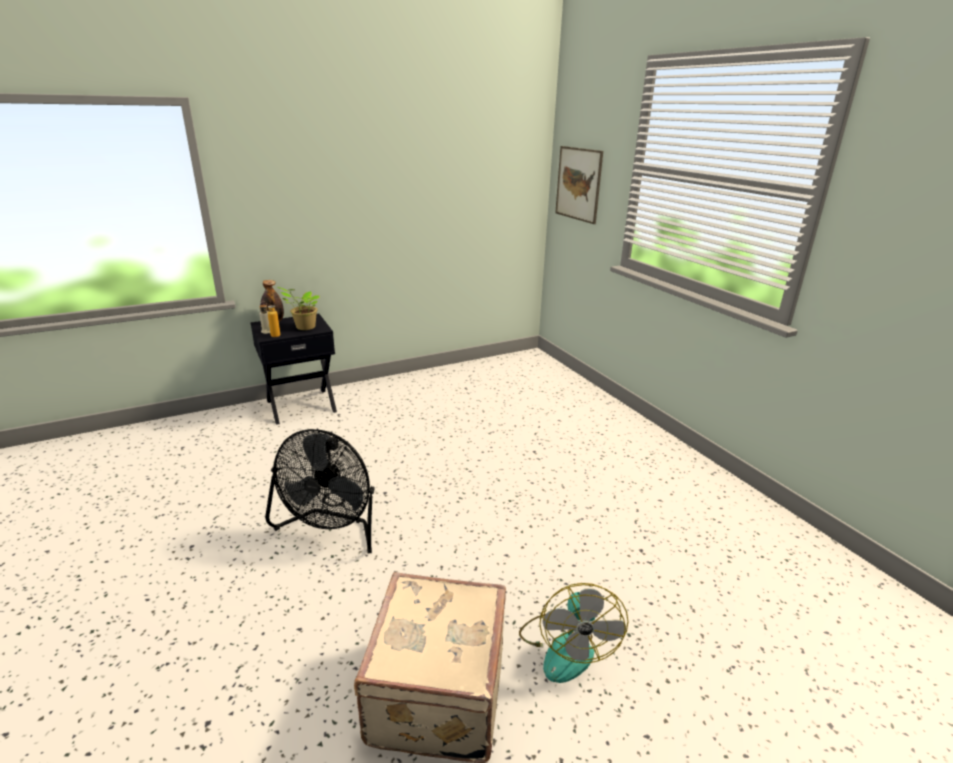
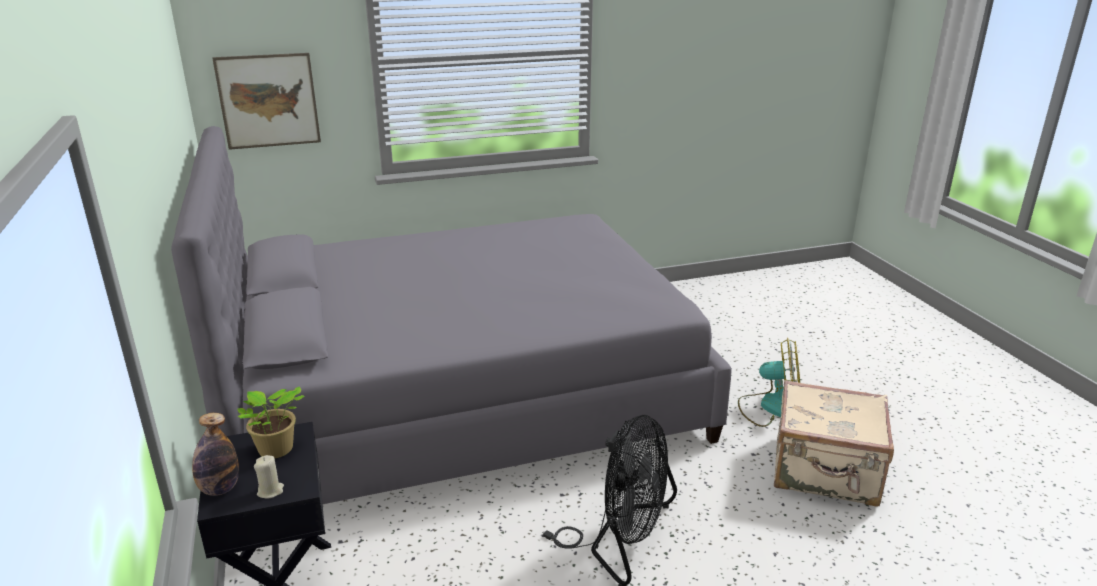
camera: 80 degrees left, 0 degrees up
bottle [259,302,280,337] -> none
none -> grey bed [171,126,732,504]

